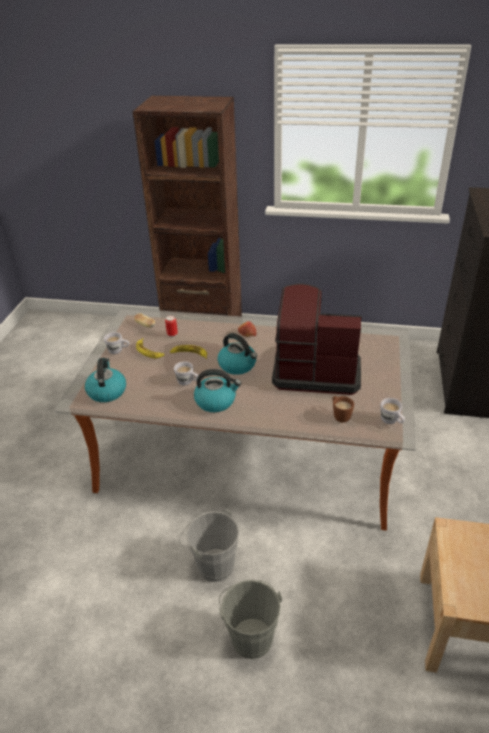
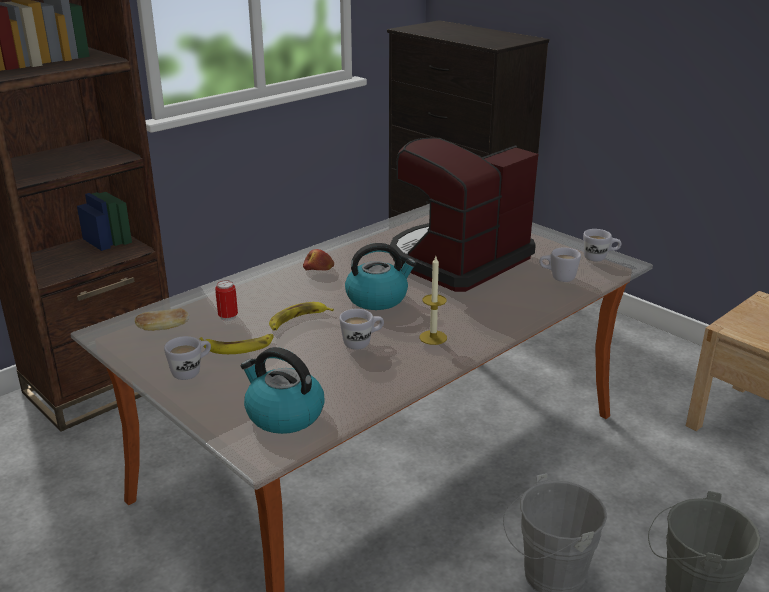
camera: 55 degrees left, 10 degrees down
kettle [194,369,241,412] -> candle [420,257,447,345]
brown mug [332,396,354,422] -> white mug [539,247,581,282]

